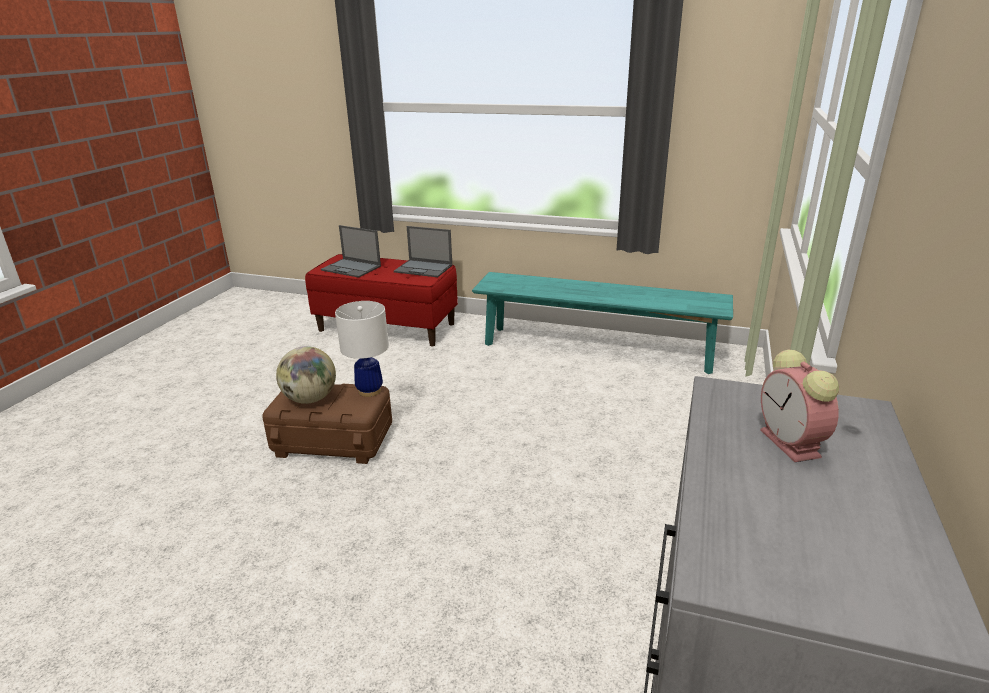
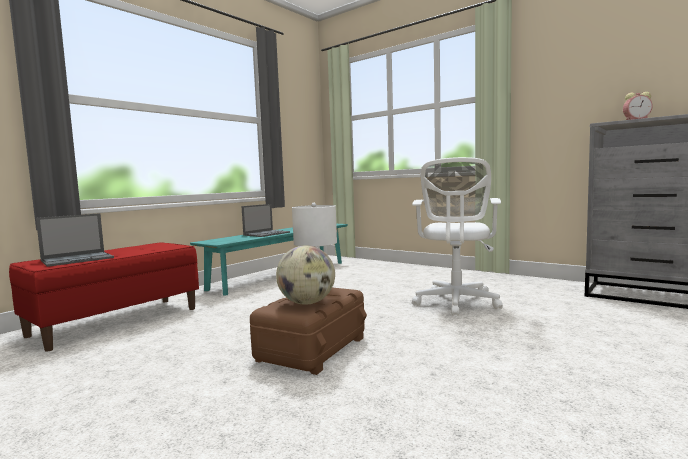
camera: 70 degrees left, 20 degrees down
laptop [394,226,452,277] -> laptop moved to [241,204,290,237]
none -> white office chair [412,157,503,316]

